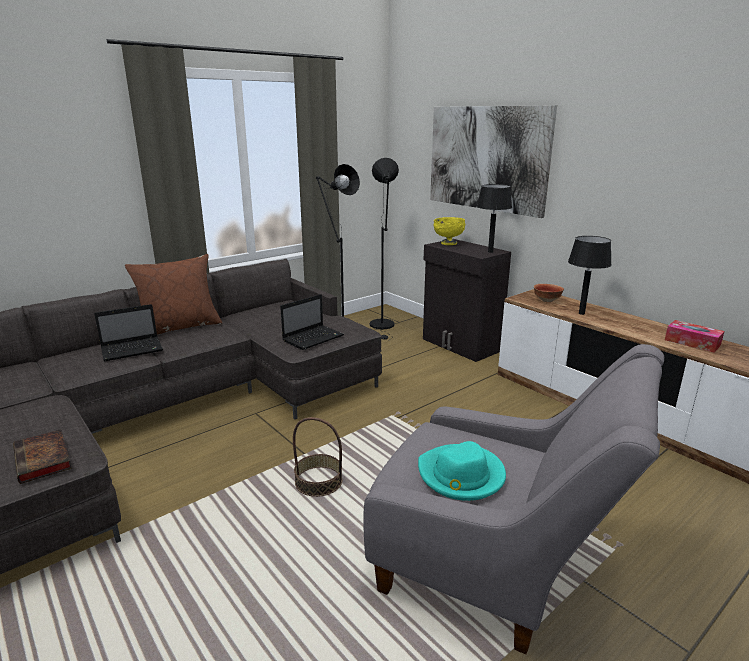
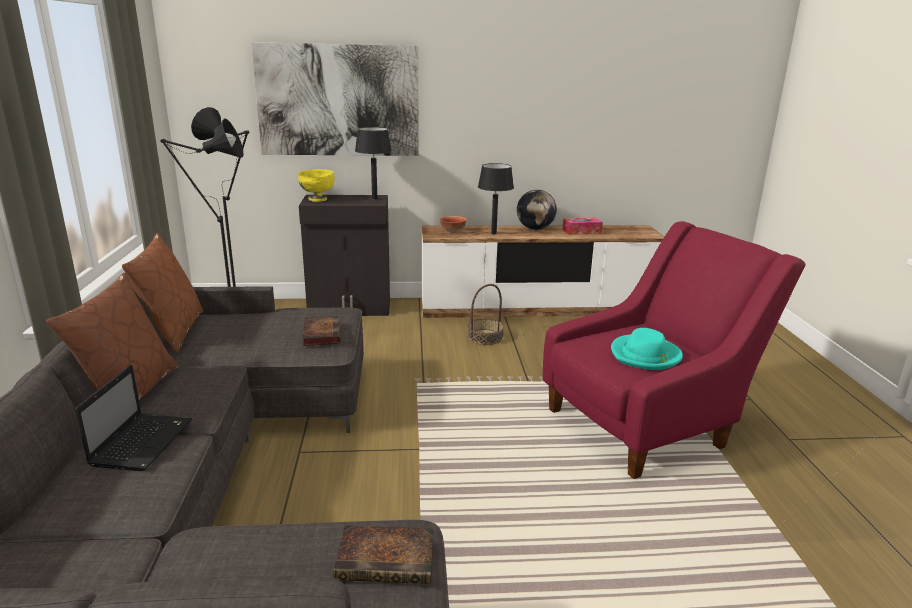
camera: 55 degrees left, 0 degrees up
laptop [280,294,344,350] -> book [302,316,341,346]
basket [293,417,342,497] -> basket moved to [467,284,504,345]
grey armchair [363,344,664,654] -> red armchair [543,221,806,479]
none -> brown pillow [122,233,203,353]
none -> globe [517,190,557,230]

